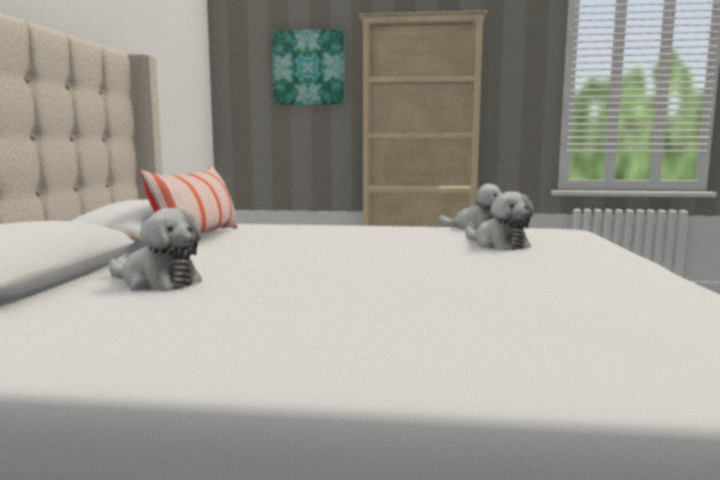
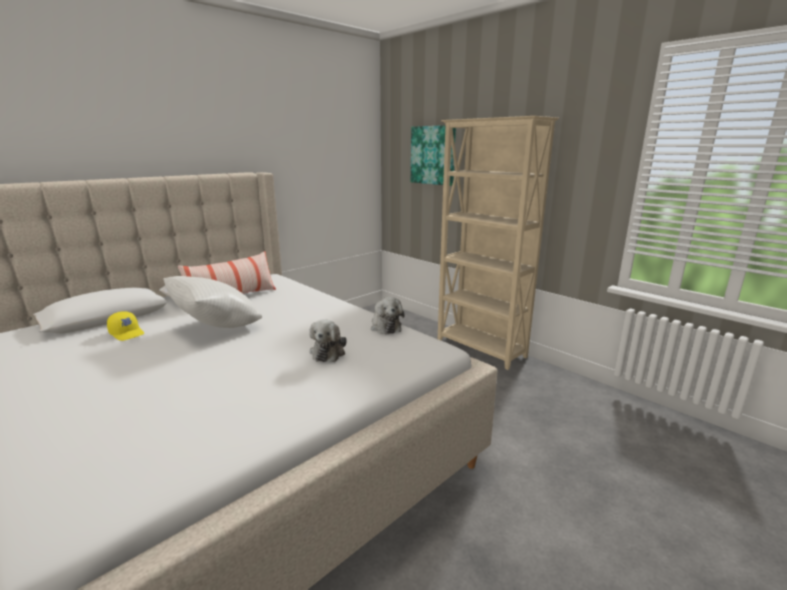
camera: 40 degrees right, 10 degrees up
plush toy [108,208,202,291] -> yellow cap [107,311,144,341]
none -> white pillow [163,276,263,328]

